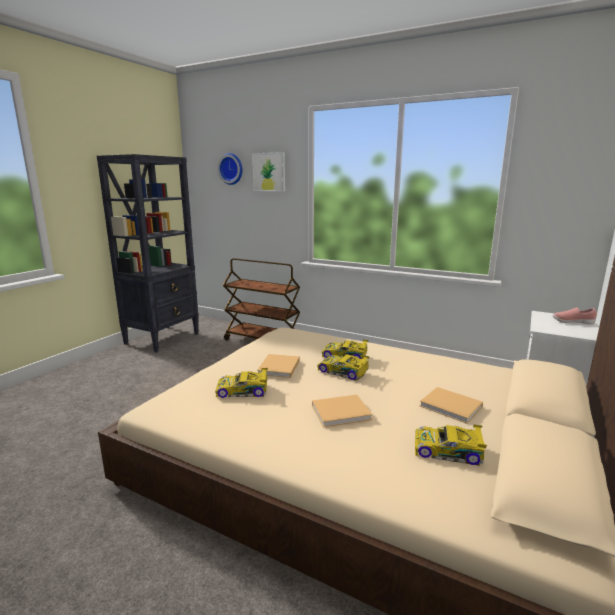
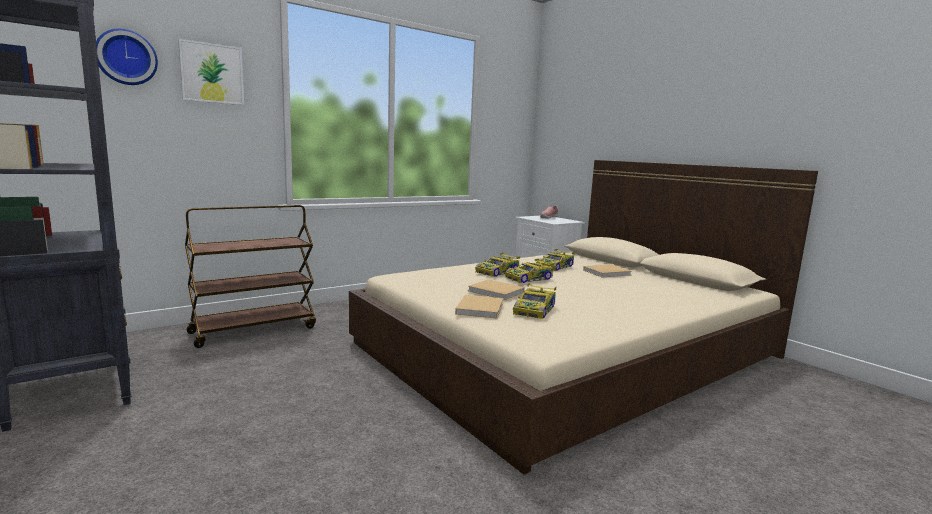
camera: 65 degrees left, 5 degrees down
beige book [312,395,373,427] -> beige book moved to [455,295,504,319]
toy car [415,425,487,466] -> toy car moved to [536,249,575,271]

